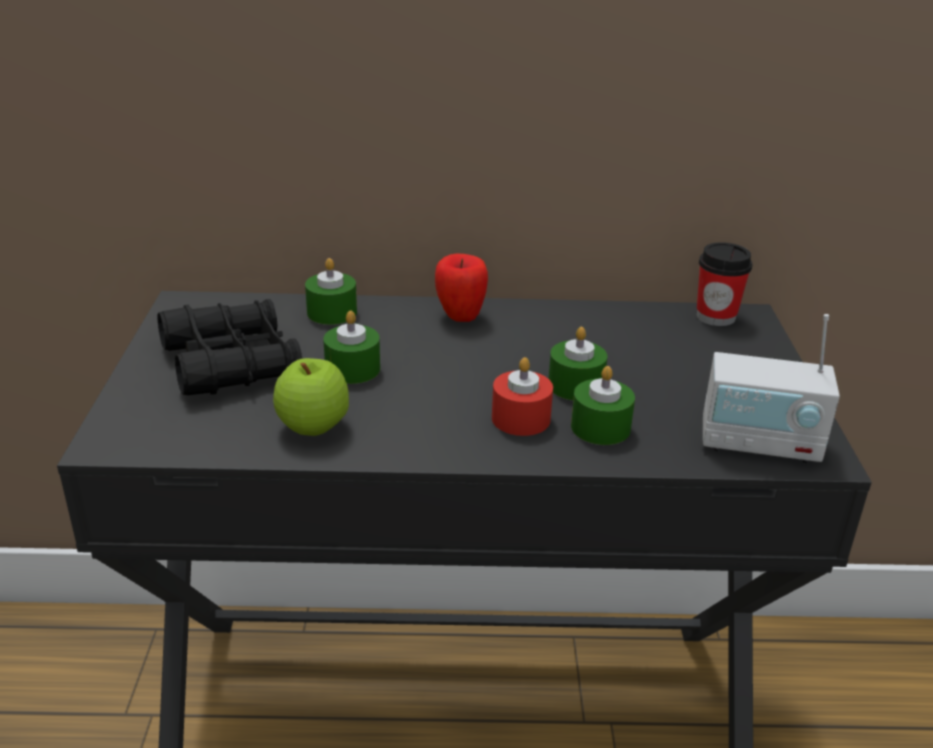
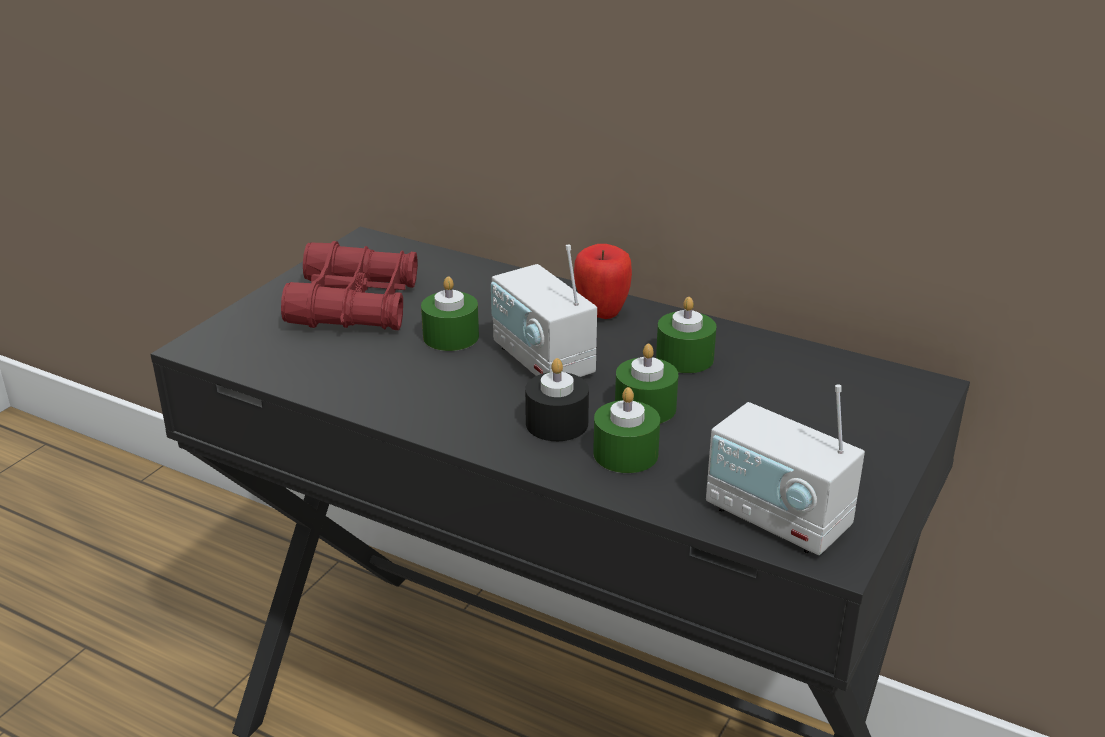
camera: 30 degrees right, 0 degrees up
black binoculars [158,299,302,395] -> red binoculars [281,241,418,330]
apple [273,358,349,436] -> none
green candle [305,258,357,325] -> green candle moved to [656,297,716,373]
red candle [492,357,553,436] -> black candle [525,358,589,441]
cup [696,242,752,326] -> none
none -> radio [491,245,597,377]

